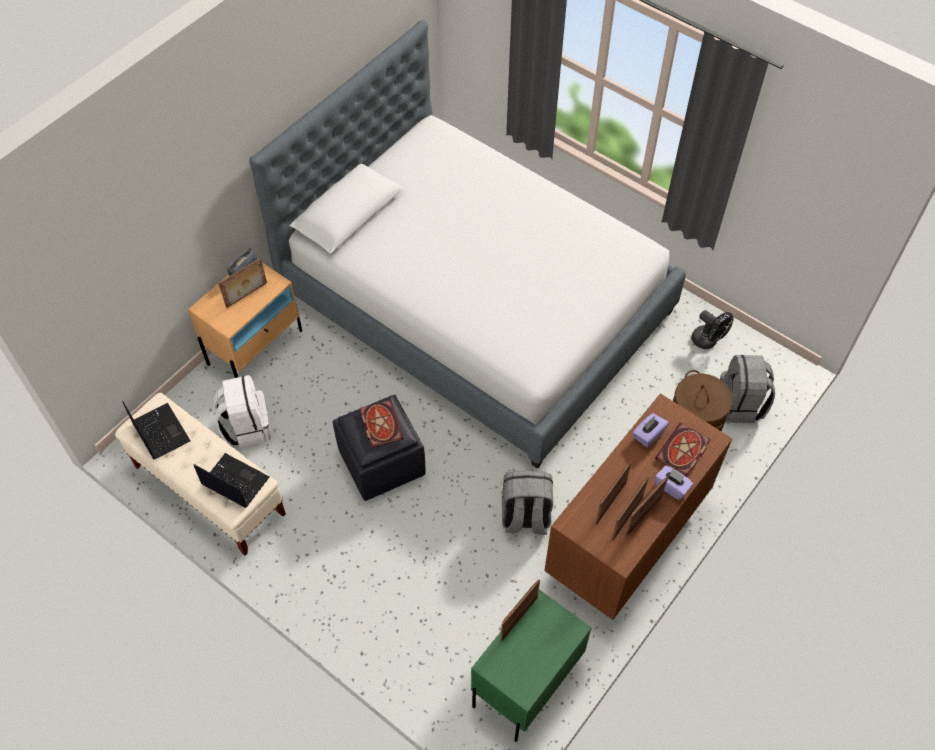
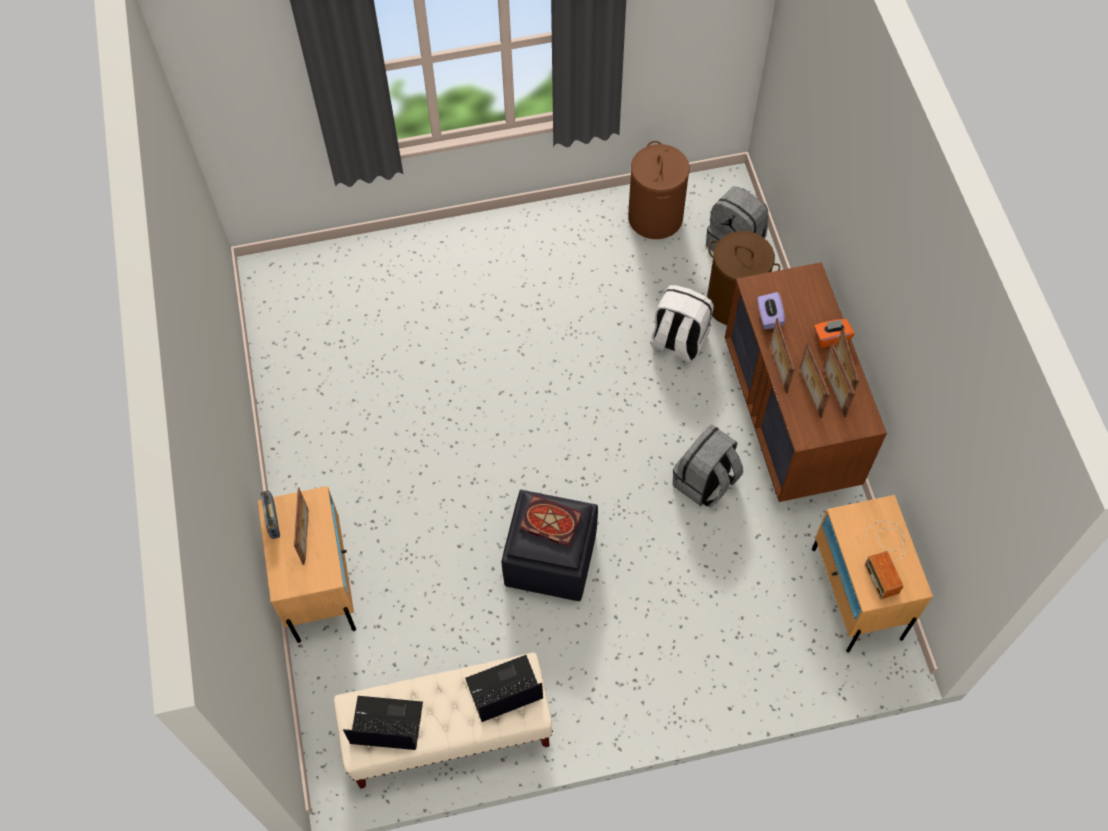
camera: 50 degrees left, 5 degrees up
white backpack [214,375,271,447] -> white backpack moved to [651,285,714,363]
bed [249,20,686,468] -> none
green nightstand [471,589,592,742] -> beige nightstand [812,495,933,653]
picture frame [500,580,540,642] -> picture frame moved to [770,318,795,394]
book [655,422,711,476] -> none
purple tissue box [655,465,693,500] -> orange tissue box [814,319,854,348]
black fan [691,310,733,349] -> brown laundry basket [628,141,690,239]
none -> radio [865,521,906,599]

